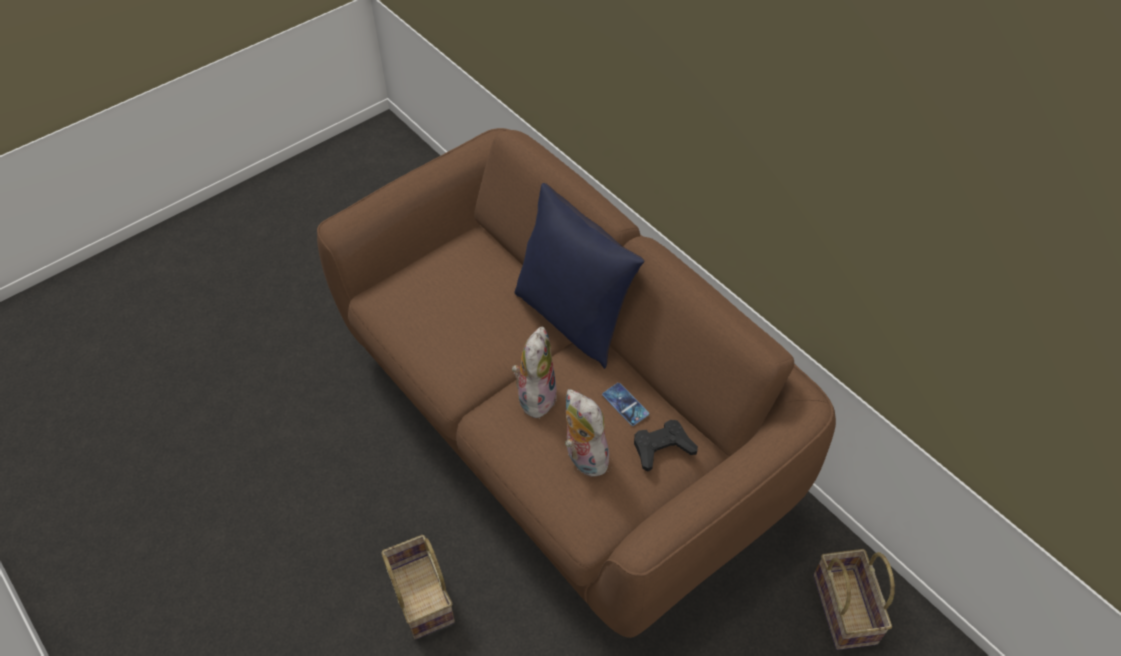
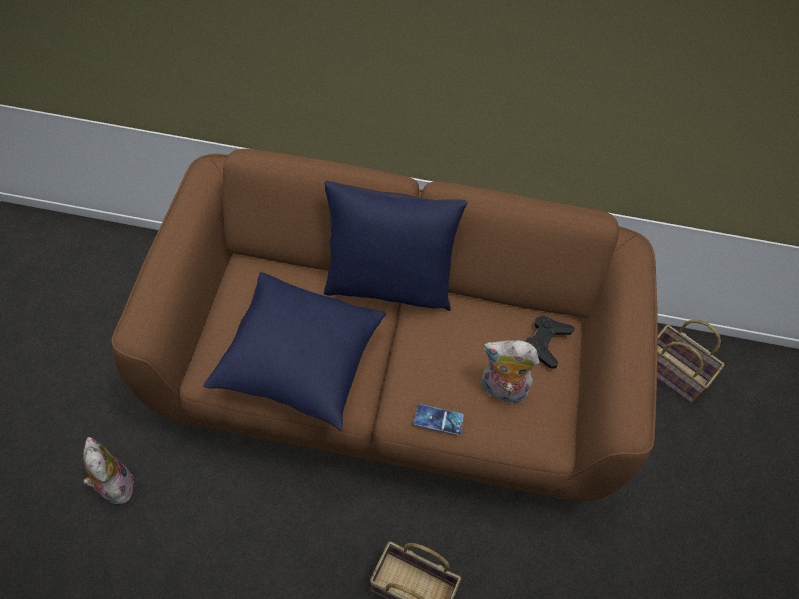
camera: 45 degrees left, 5 degrees up
plush toy [512,326,557,418] -> plush toy moved to [83,437,134,504]
phone [602,383,649,426] -> phone moved to [414,404,464,435]
none -> blue pillow [203,272,386,431]

